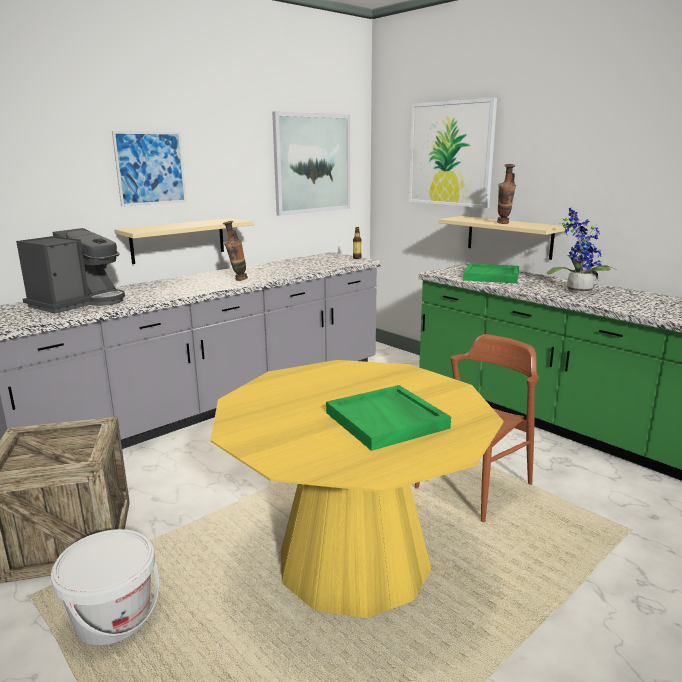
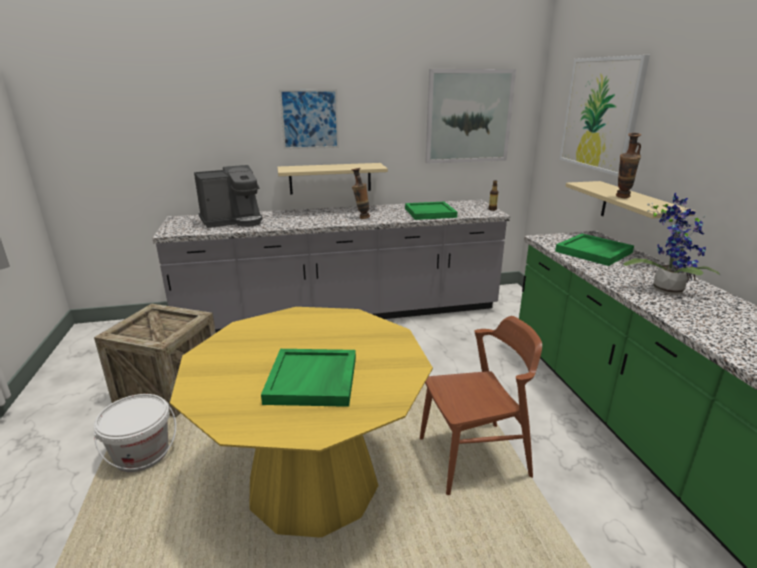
camera: 30 degrees right, 5 degrees up
none -> green tray [405,202,458,220]

